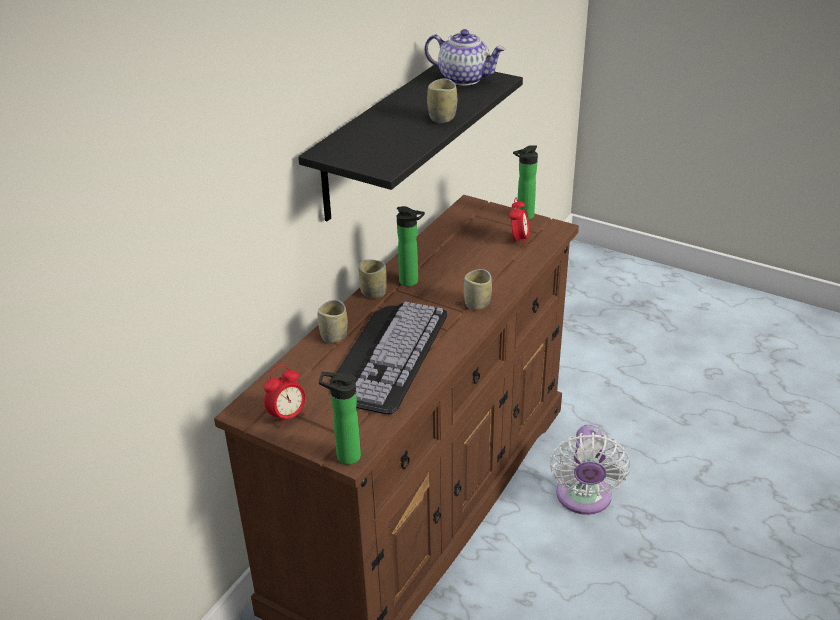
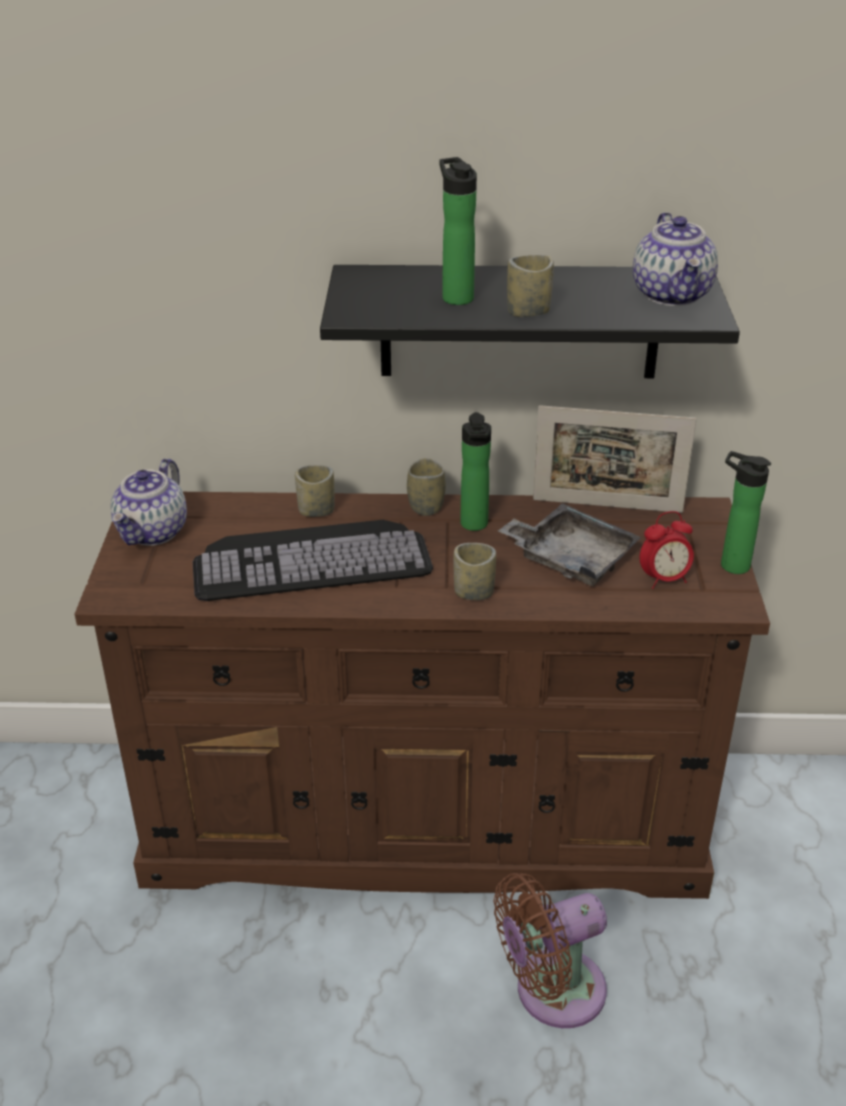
camera: 60 degrees right, 0 degrees up
alarm clock [263,365,306,427] -> teapot [111,458,187,546]
bottle [319,372,361,465] -> bottle moved to [439,157,477,305]
white fan [550,425,630,515] -> brown fan [494,873,607,1028]
none -> grey tray [498,503,642,586]
none -> picture frame [533,405,697,513]

